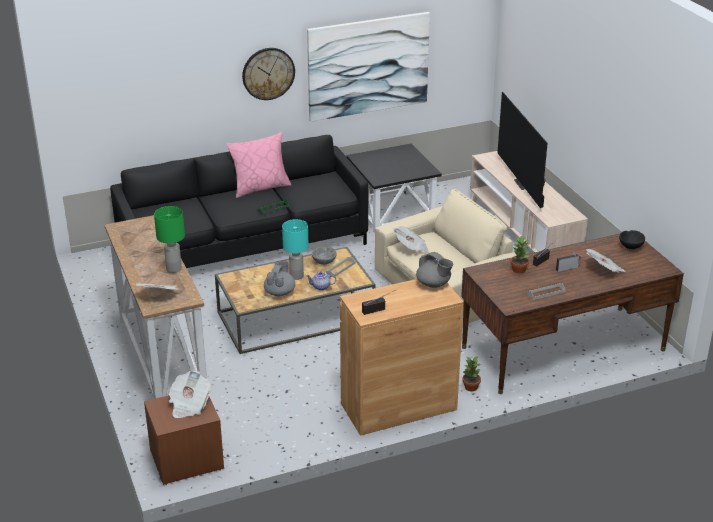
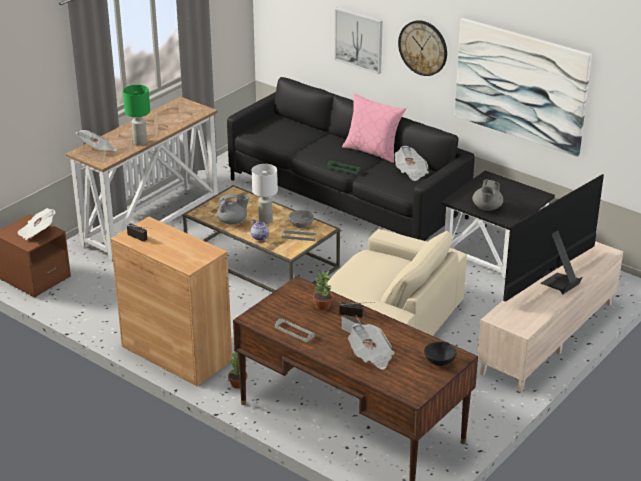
camera: 60 degrees right, 0 degrees up
turquoise table lamp [282,219,309,280] -> white table lamp [252,164,278,224]
newspaper [393,227,429,253] -> newspaper moved to [394,146,429,181]
grey teapot [416,252,453,288] -> grey teapot moved to [472,179,503,211]
none -> picture [335,7,383,74]

